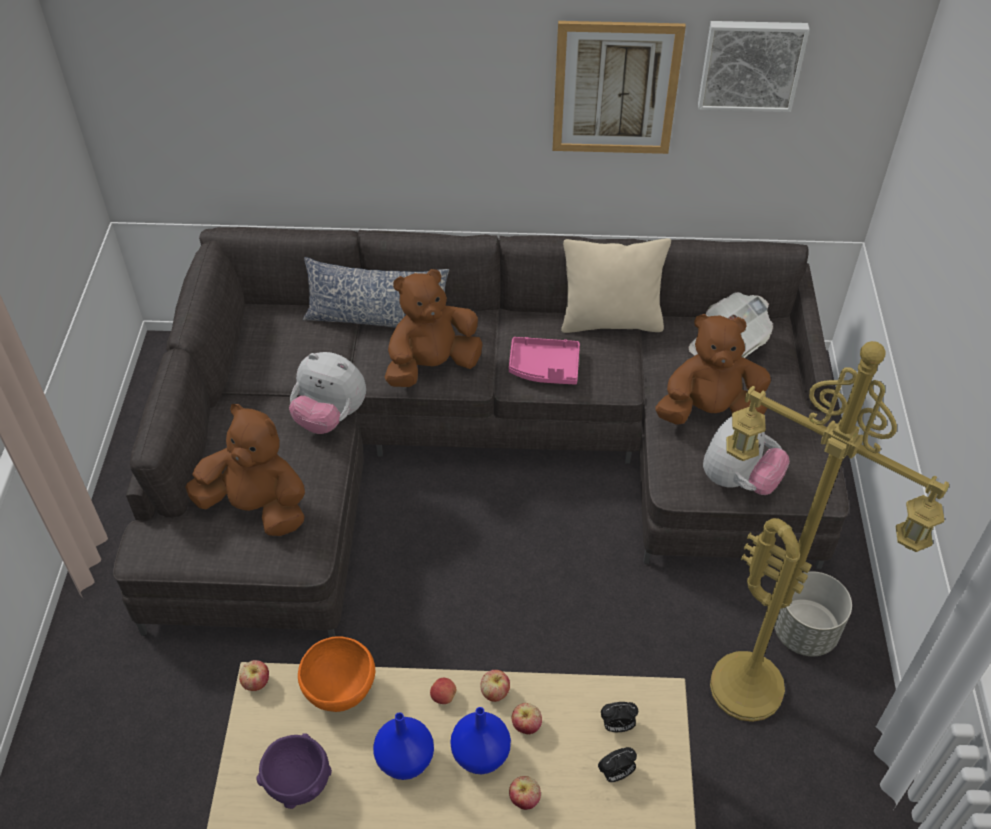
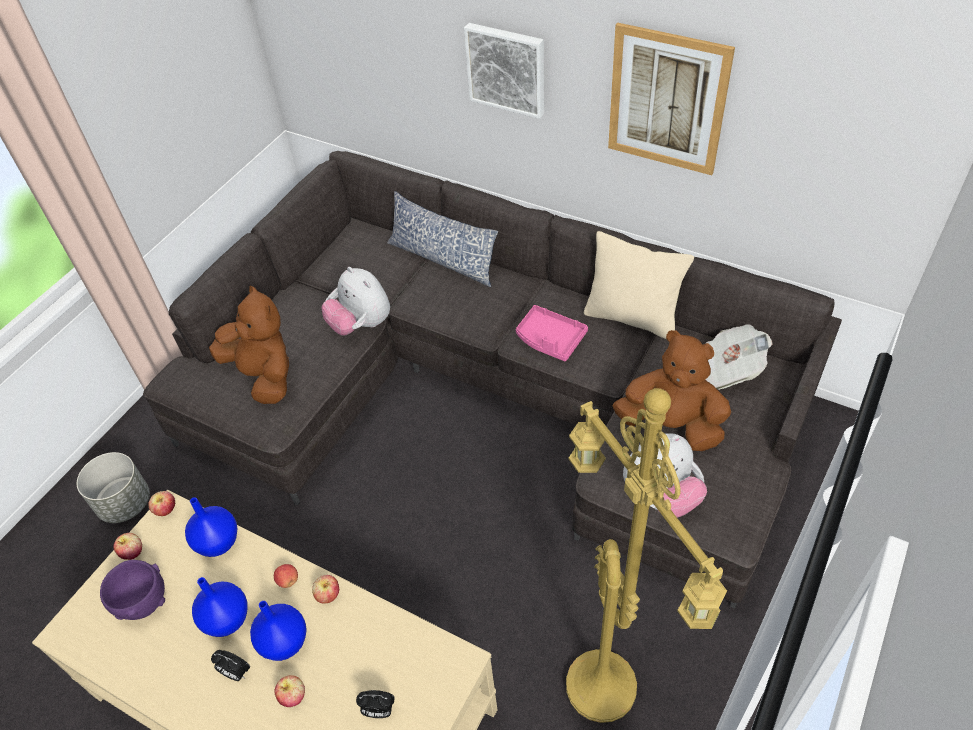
camera: 30 degrees right, 0 degrees up
orange bowl [298,636,375,712] -> blue vase [185,497,237,557]
brown plush toy [385,269,483,387] -> none
apple [512,703,542,734] -> apple moved to [113,533,142,560]
alarm clock [601,702,638,732] -> alarm clock moved to [211,650,250,681]
picture [698,21,810,112] -> picture moved to [464,23,544,119]
grey planter [774,571,852,656] -> grey planter moved to [77,452,150,523]

